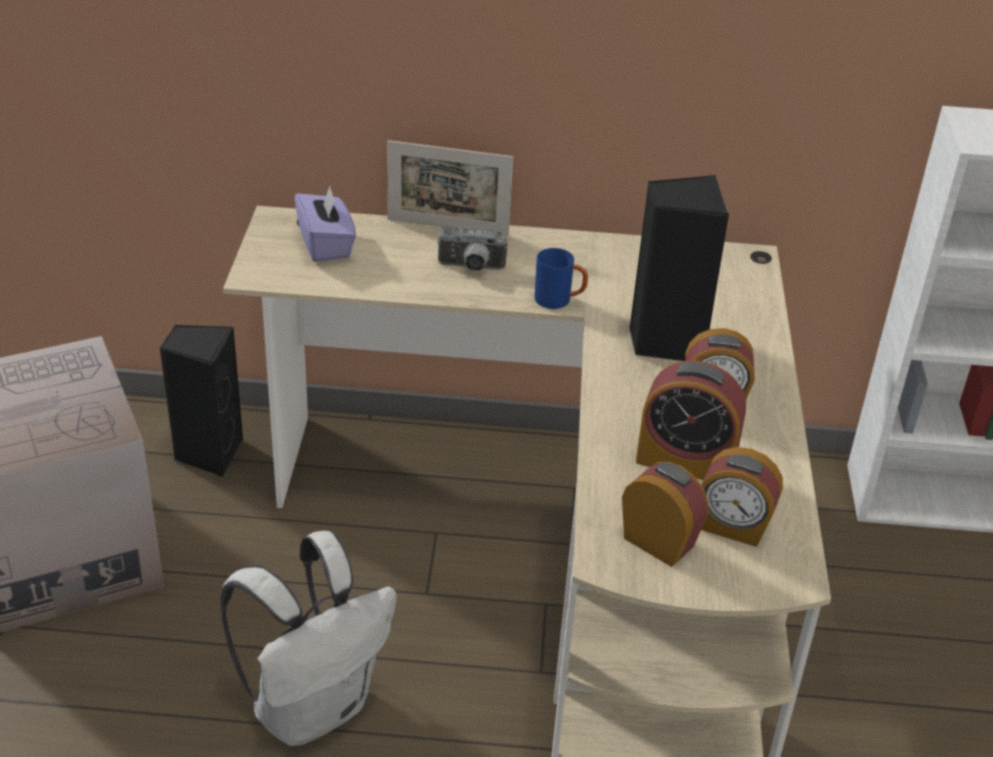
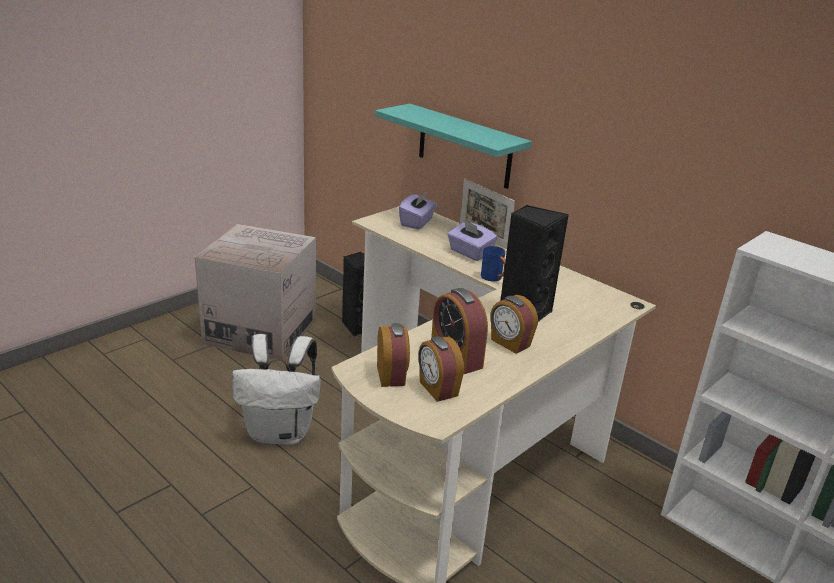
camera: 40 degrees right, 10 degrees down
camera [437,225,508,272] -> purple tissue box [447,220,497,261]
none -> turquoise shelf [375,104,532,189]

